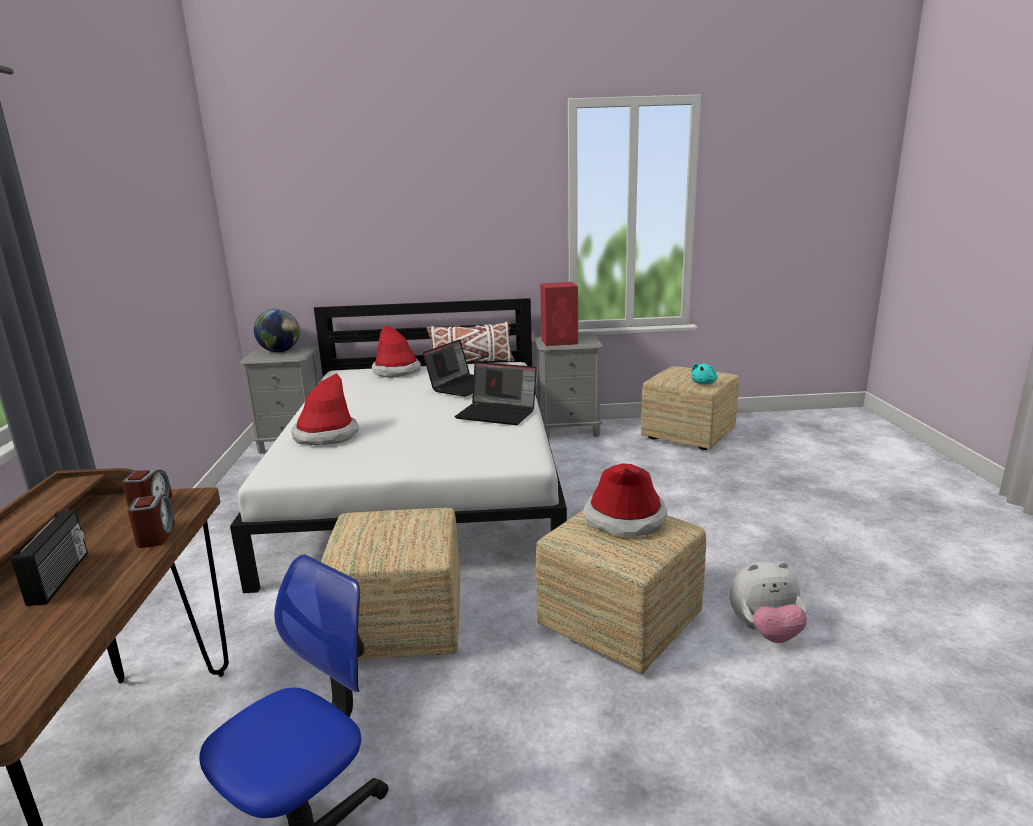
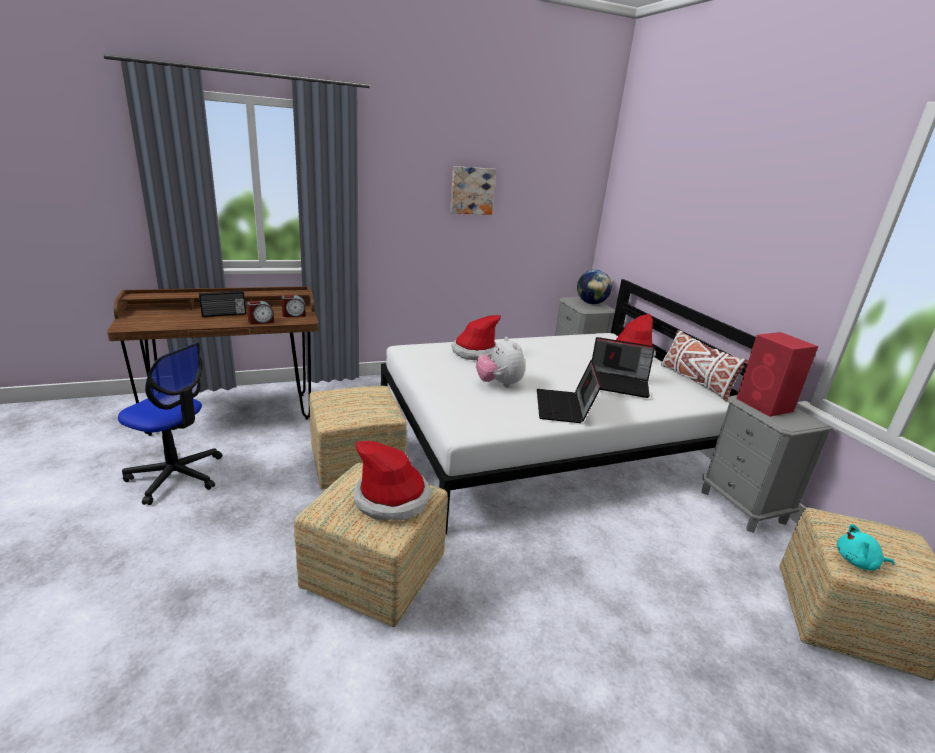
camera: 70 degrees right, 5 degrees up
plush toy [730,561,807,643] -> plush toy moved to [476,337,525,388]
none -> picture [450,166,496,215]

